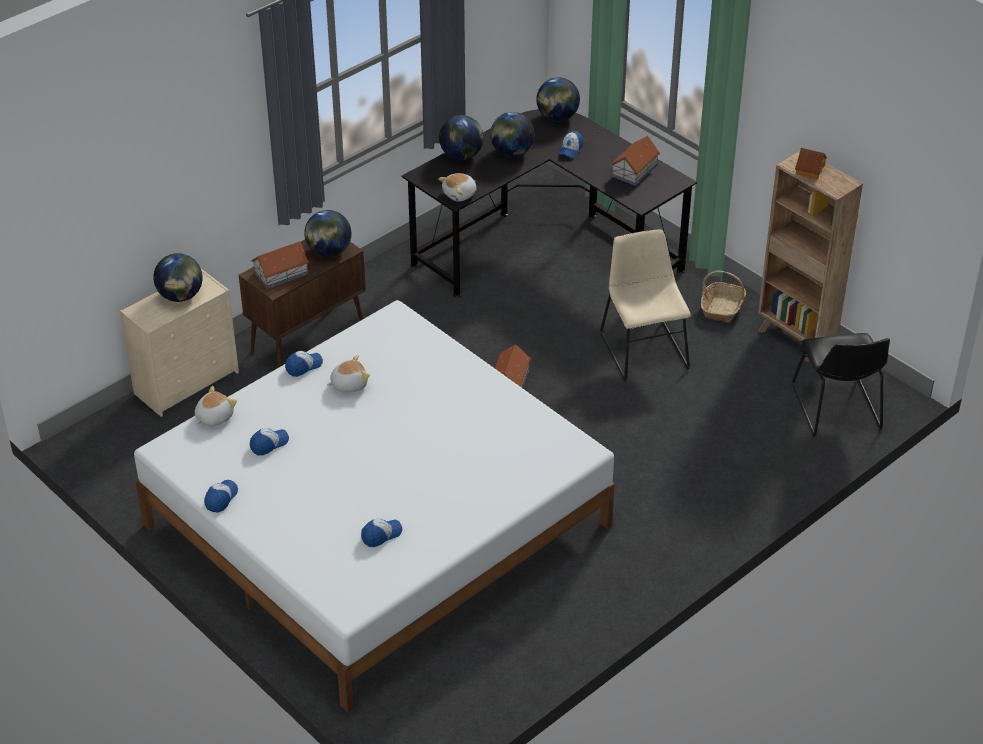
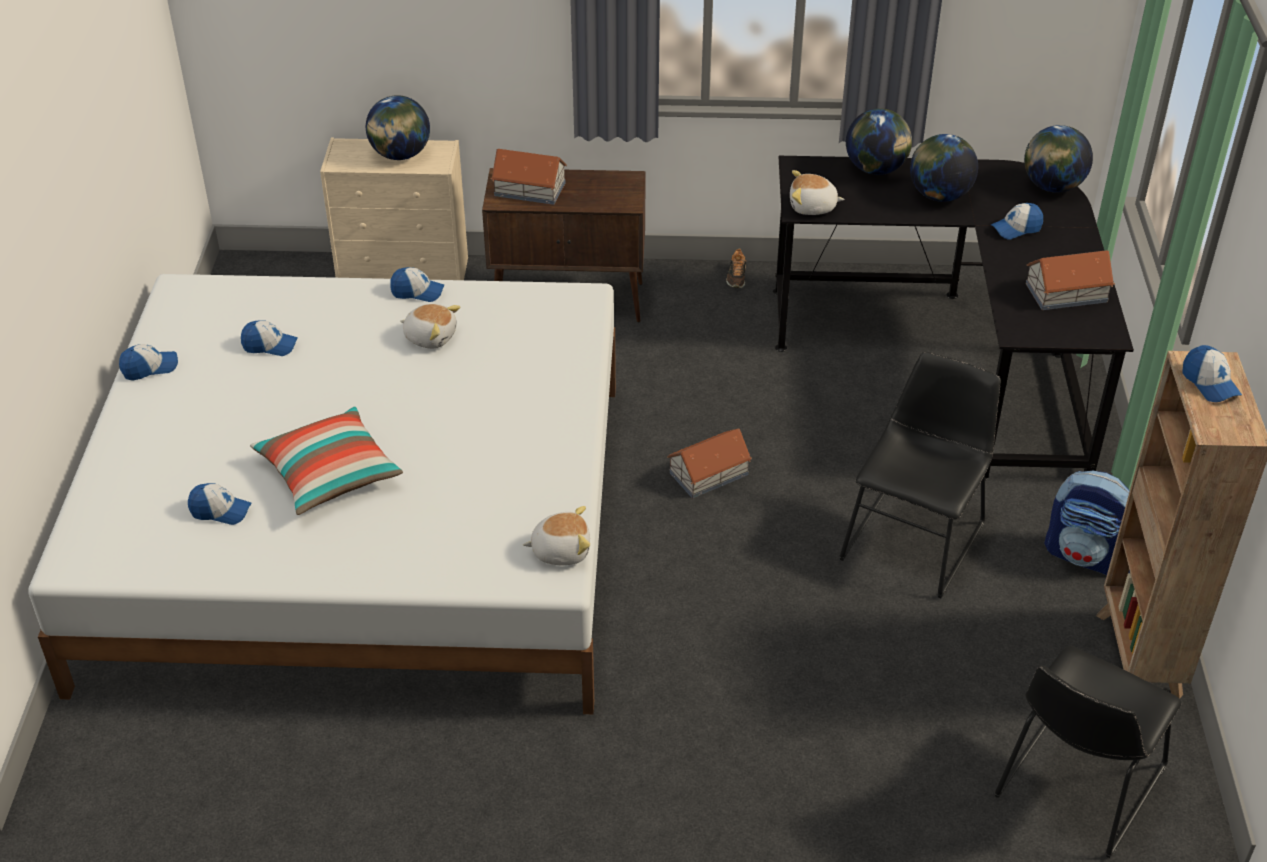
camera: 45 degrees right, 0 degrees up
plush toy [195,386,237,426] -> plush toy moved to [523,506,590,565]
globe [304,210,351,257] -> none
beige chair [600,229,691,381] -> black chair [839,352,1001,598]
basket [701,271,746,323] -> backpack [1044,471,1130,576]
toy house [795,148,827,179] -> cap [1182,345,1242,402]
none -> pillow [250,406,403,515]
none -> shoe [726,248,746,288]

